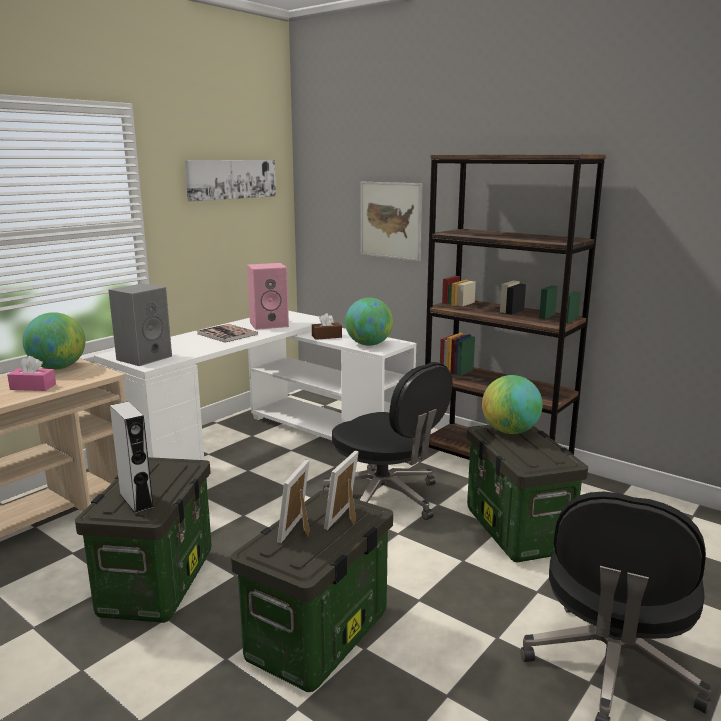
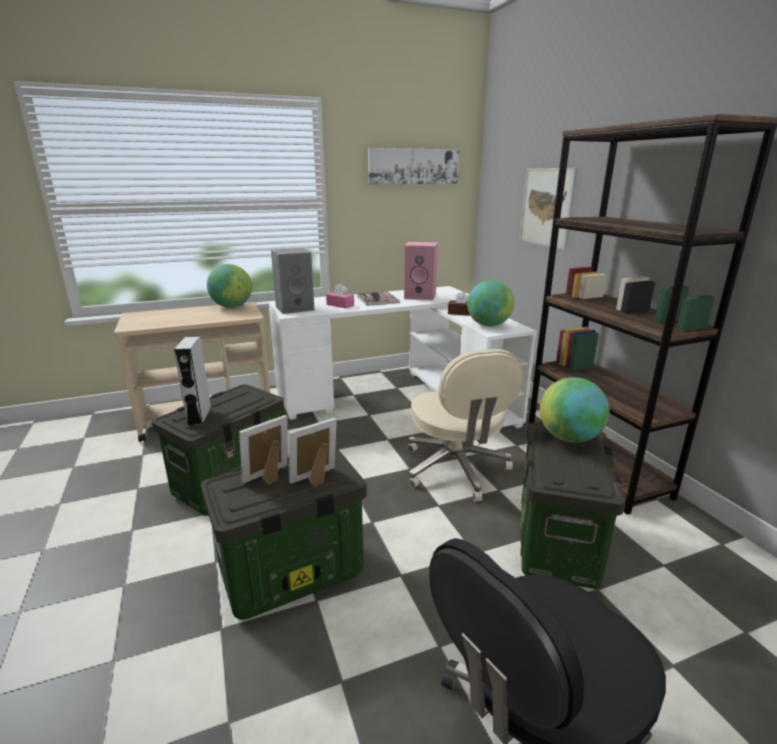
camera: 30 degrees right, 5 degrees up
pink tissue box [7,356,56,391] -> pink tissue box moved to [326,284,354,309]
black office chair [323,362,453,520] -> beige office chair [408,349,523,501]

